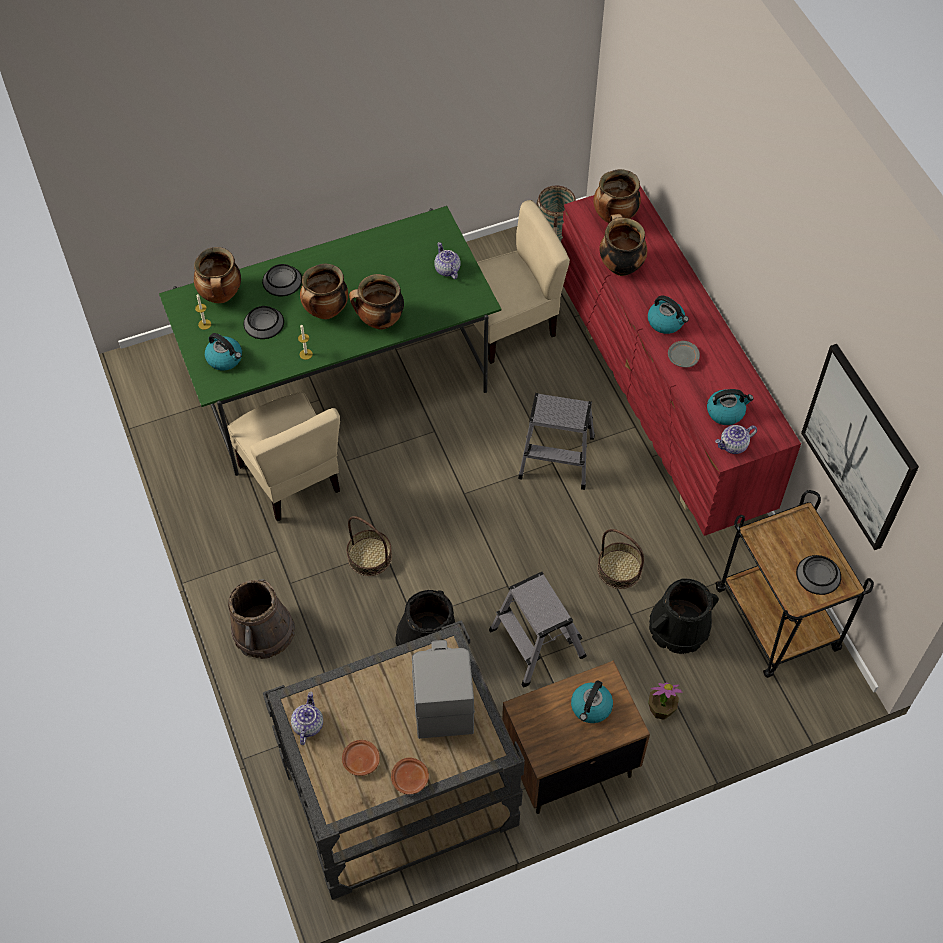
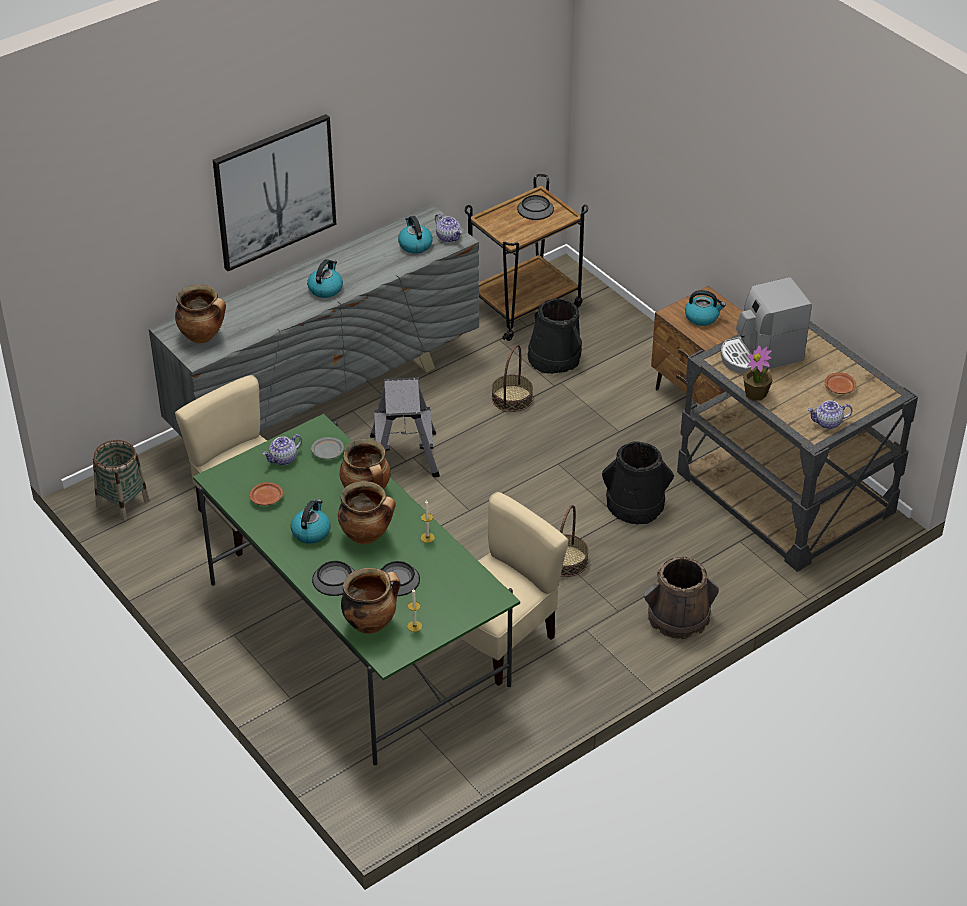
camera: 105 degrees left, 15 degrees down
kettle [205,333,242,370] -> kettle moved to [291,499,331,544]
brown plate [391,758,429,794] -> brown plate moved to [249,482,283,505]
grey step ladder [489,572,587,687] -> none
red cabinet [561,186,801,536] -> grey cabinet [149,205,479,438]
cooking pot [599,214,647,276] -> none
potted plant [648,682,683,720] -> potted plant moved to [743,346,773,401]
grey plate [668,341,700,368] -> grey plate moved to [311,437,344,459]
picture [801,344,919,550] -> picture moved to [213,114,336,271]

